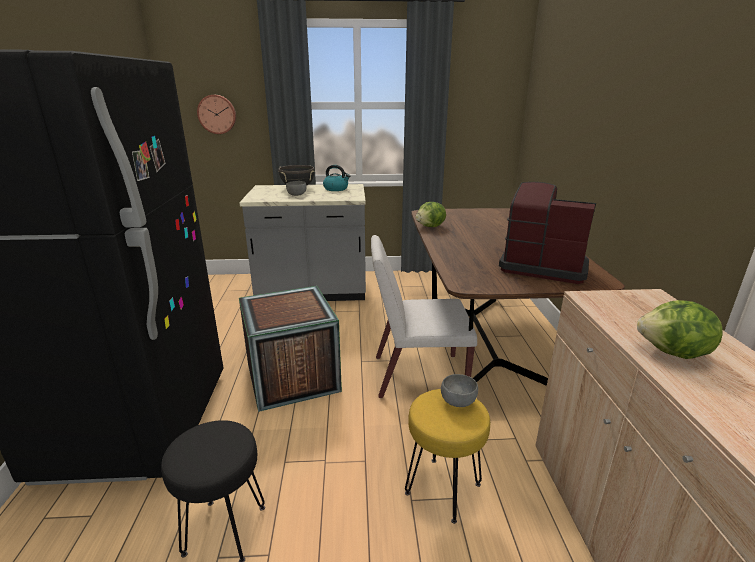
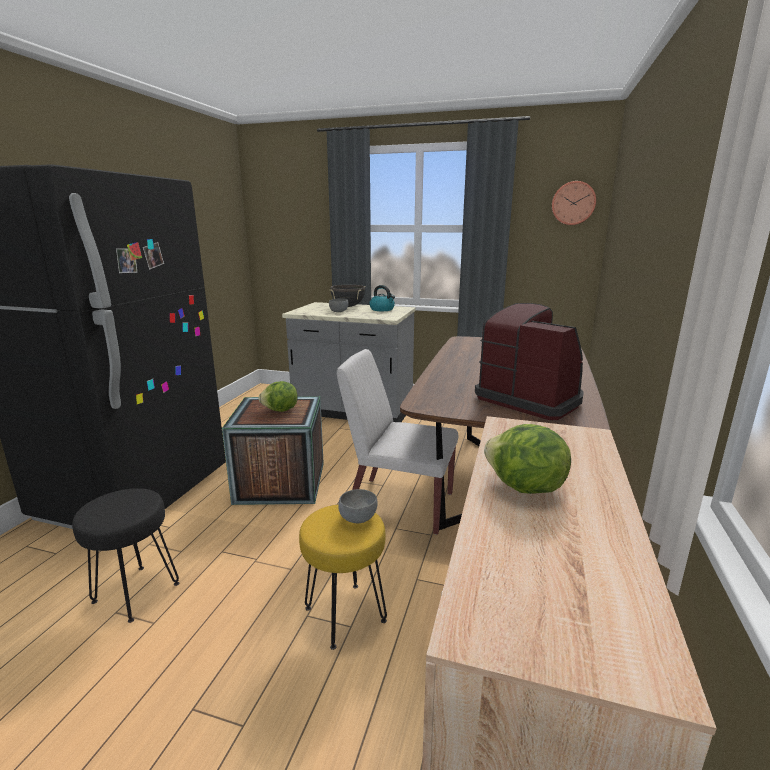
camera: 20 degrees right, 5 degrees down
wall clock [197,95,236,134] -> wall clock moved to [552,181,596,225]
lettuce [416,202,446,227] -> lettuce moved to [258,381,298,412]

